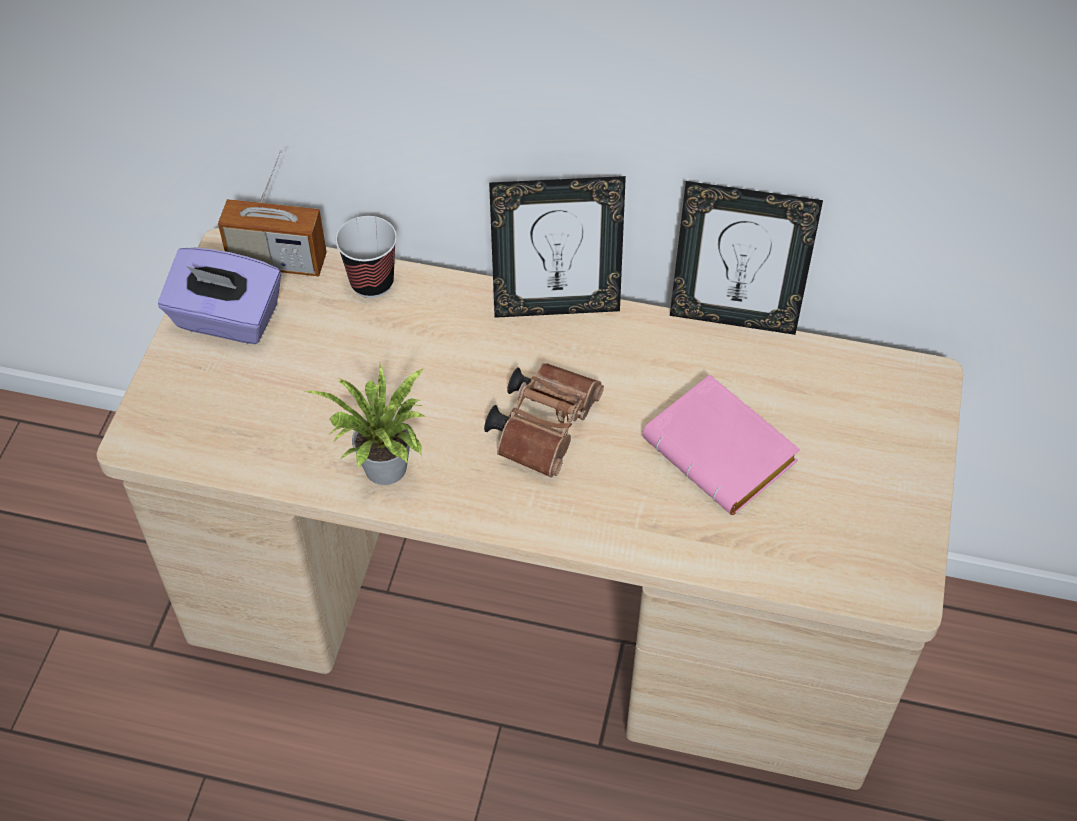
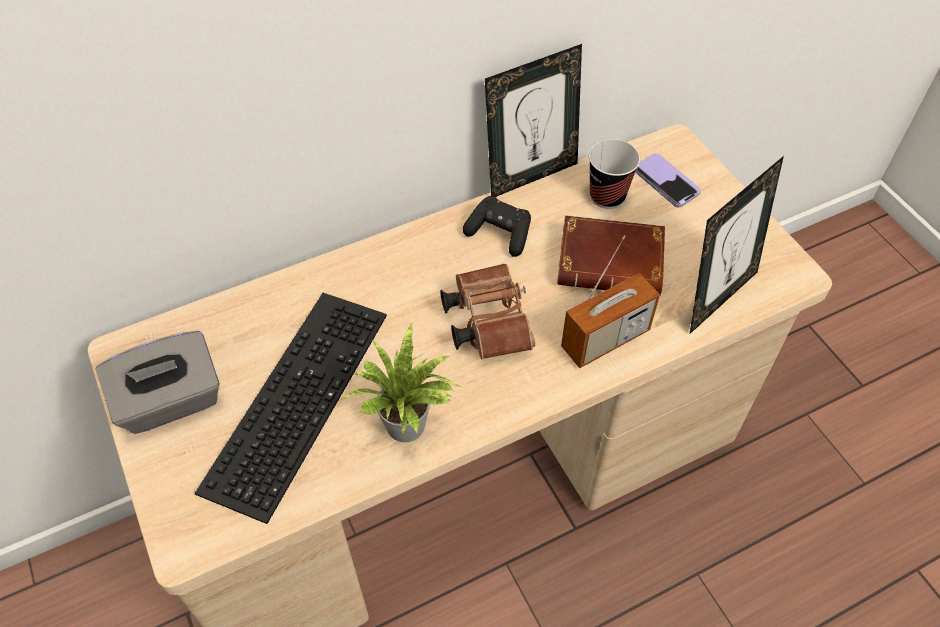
camera: 40 degrees left, 0 degrees up
purple tissue box [158,247,281,344] -> grey tissue box [95,331,220,434]
radio [218,149,327,276] -> radio moved to [561,235,660,368]
cup [336,216,397,298] -> cup moved to [589,139,640,209]
picture frame [489,176,626,318] -> picture frame moved to [690,156,784,334]
pink book [642,375,800,515] -> brown book [557,215,665,295]
none -> keyboard [195,293,387,524]
none -> black game controller [463,196,531,257]
none -> phone [635,153,701,207]

